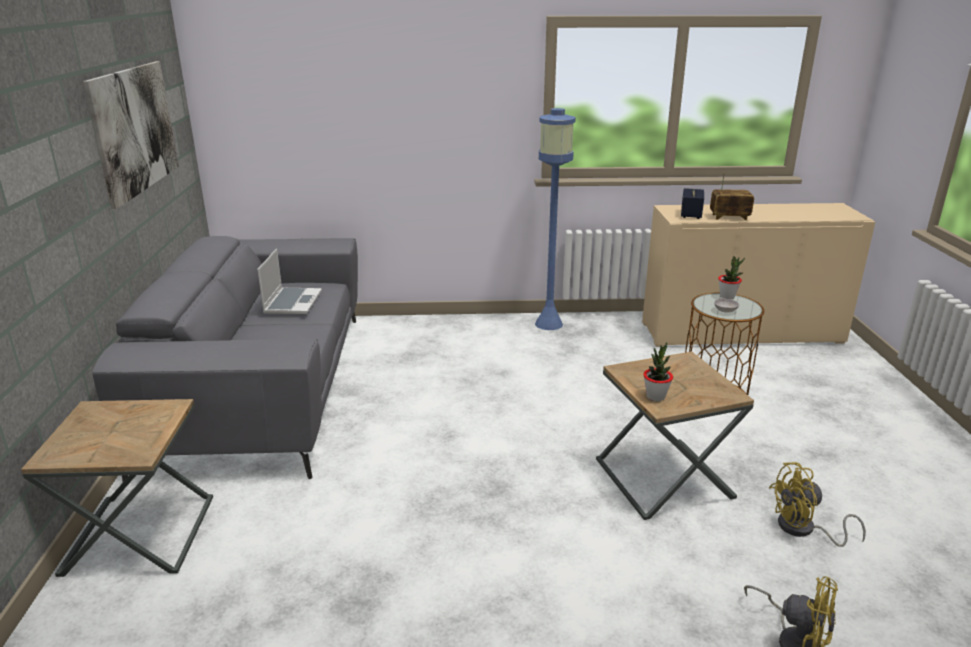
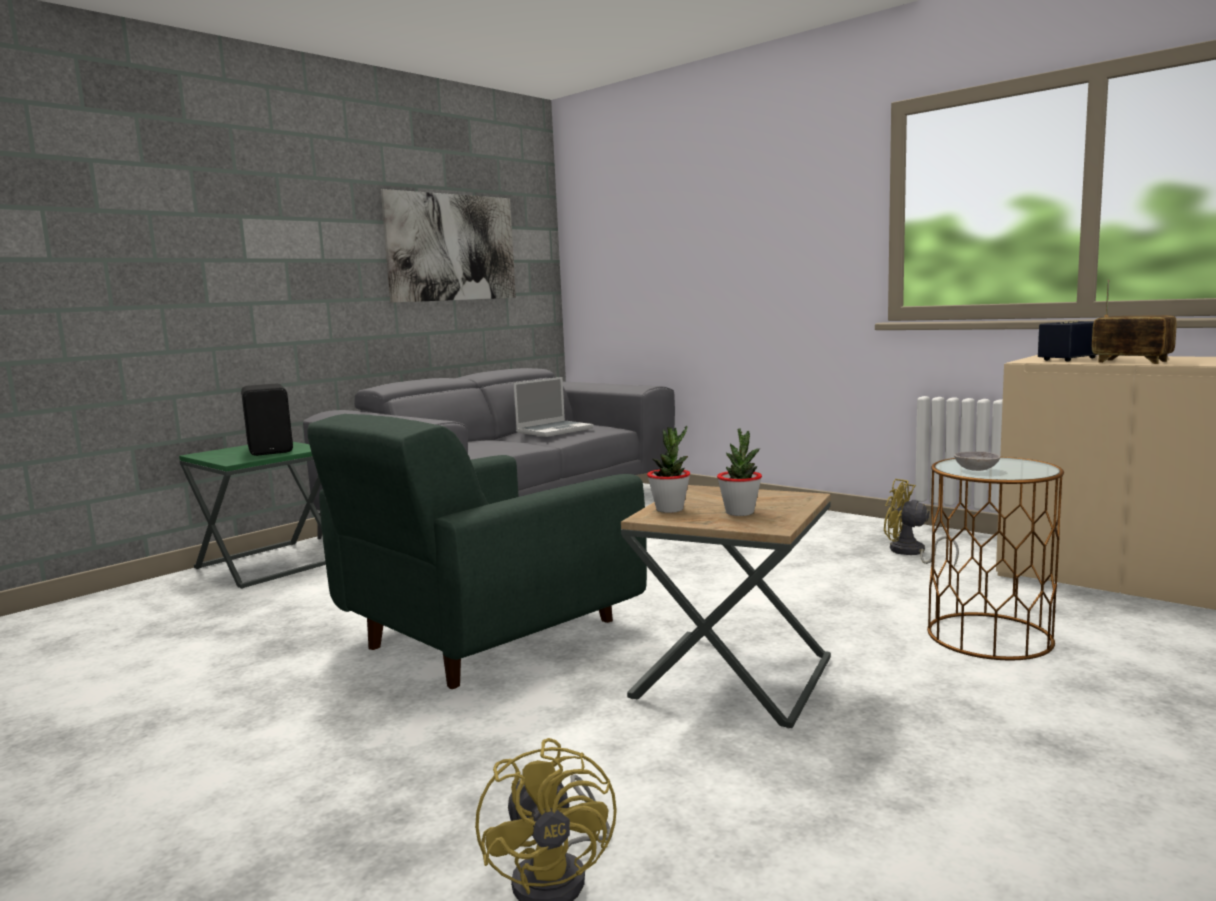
camera: 45 degrees right, 15 degrees down
brown side table [21,399,213,577] -> green side table [179,442,326,589]
blue floor lamp [535,108,576,330] -> none
potted plant [718,256,745,299] -> potted plant moved to [717,429,762,516]
yellow fan [769,462,866,547] -> yellow fan moved to [884,479,959,567]
none -> black speaker [241,383,293,456]
none -> green armchair [307,414,647,689]

